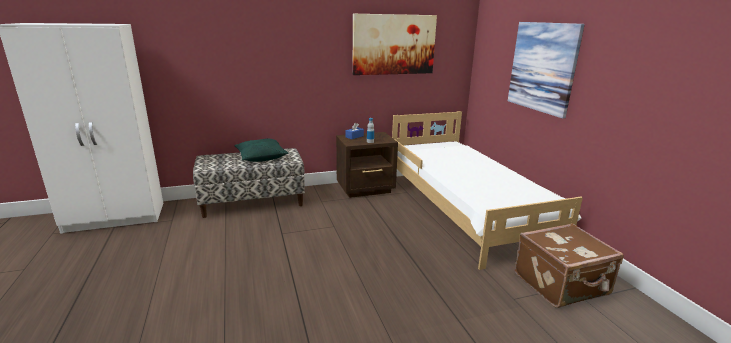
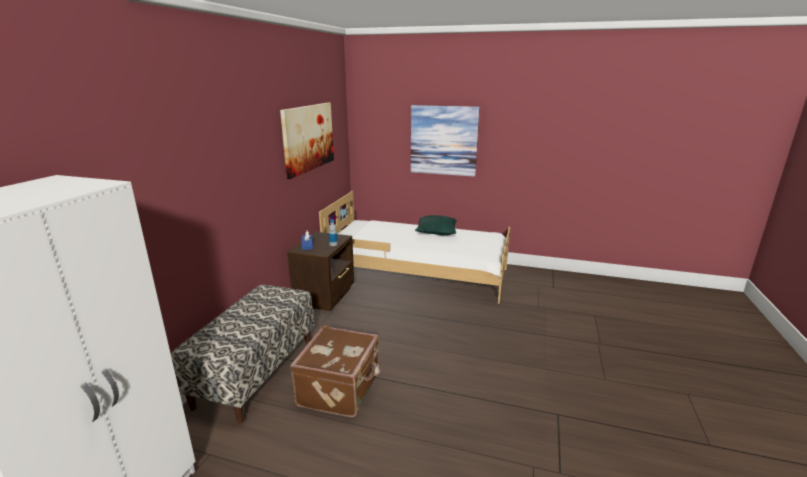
camera: 55 degrees left, 0 degrees up
green pillow [235,138,288,162] -> green pillow moved to [415,215,457,235]
brown suitcase [515,223,624,308] -> brown suitcase moved to [290,326,380,417]

